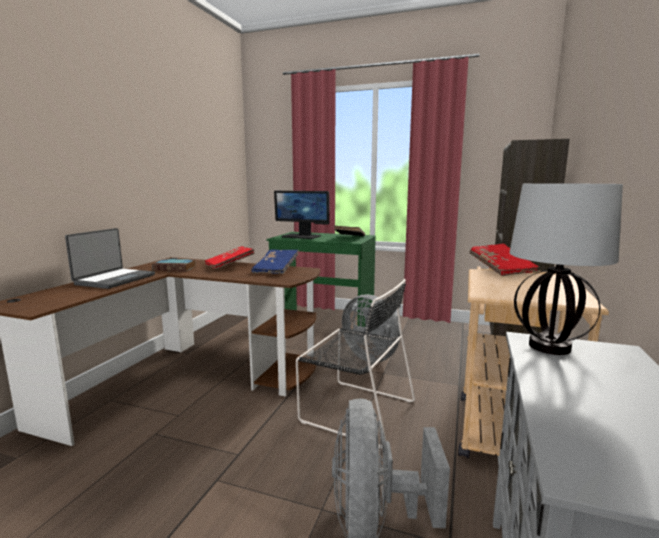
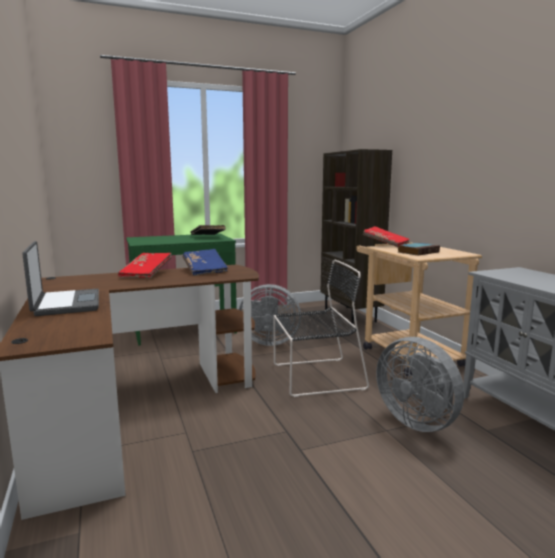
camera: 40 degrees left, 0 degrees up
book [152,259,196,272] -> book moved to [398,243,440,256]
monitor [274,191,330,239] -> none
table lamp [509,183,623,355] -> none

